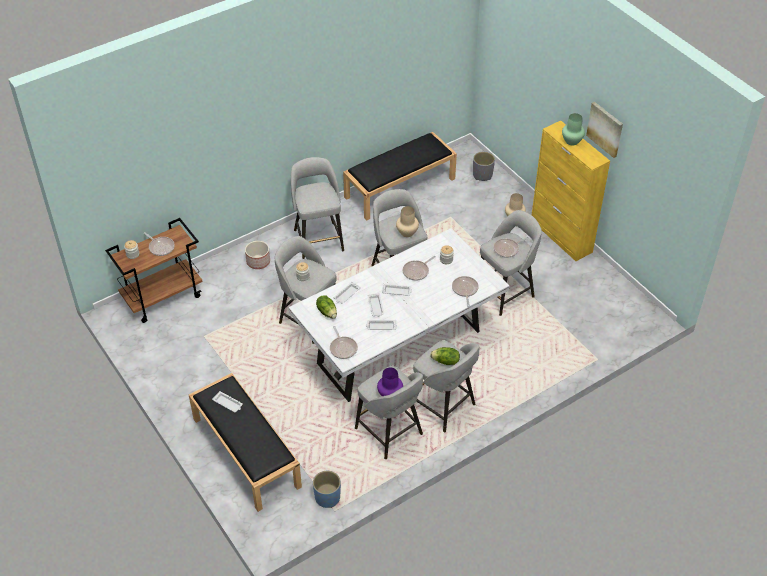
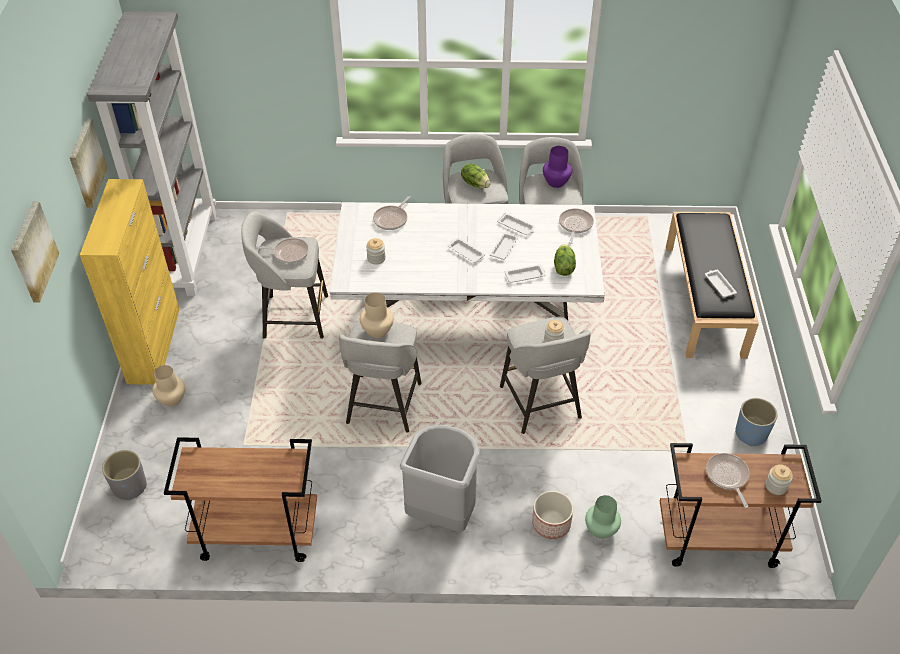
camera: 145 degrees left, 0 degrees up
grey stool [291,157,344,259] -> grey trash can [400,425,480,532]
blue planter [313,471,341,508] -> blue planter moved to [735,398,777,446]
black bench [343,132,457,221] -> brown cart [164,437,317,562]
frying pan [403,256,436,281] -> none
green vase [562,113,585,145] -> green vase moved to [585,495,621,539]
none -> picture [11,201,59,303]
none -> grey bookcase [87,11,216,296]

